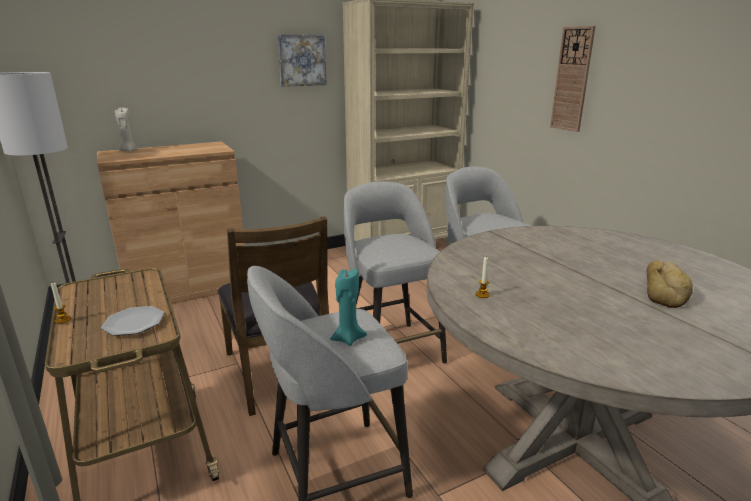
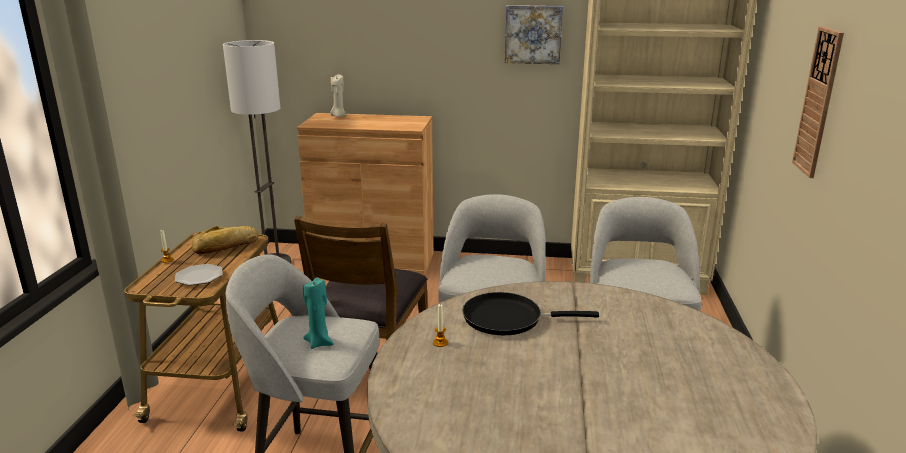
camera: 35 degrees right, 0 degrees up
bread [646,261,693,308] -> bread moved to [192,226,259,254]
none -> black frying pan [462,292,599,335]

